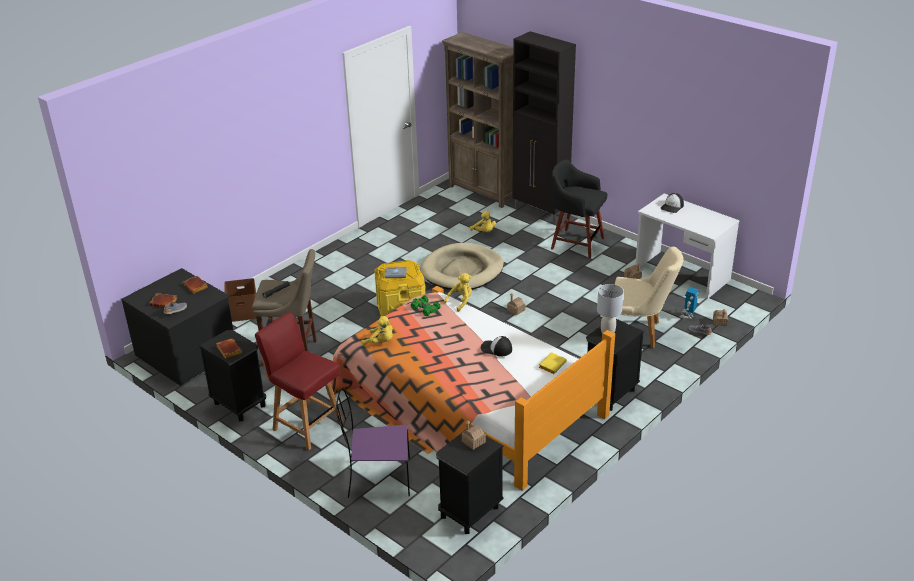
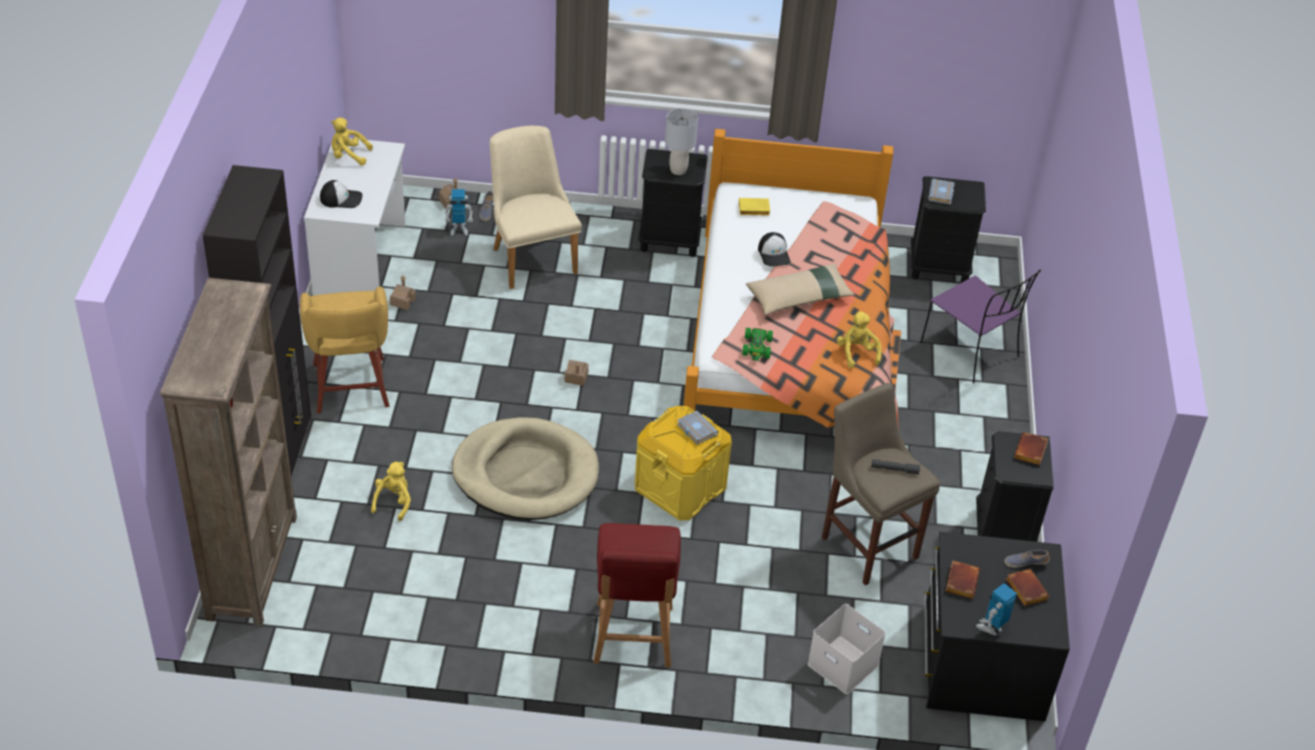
camera: 130 degrees left, 10 degrees up
brown storage box [224,278,256,322] -> white storage box [807,604,886,694]
red chair [255,312,343,450] -> red chair moved to [594,523,681,667]
yellow plush toy [444,273,472,312] -> yellow plush toy moved to [331,118,373,165]
toy house [462,420,486,450] -> grey book [928,179,955,205]
black stool [551,159,607,258] -> yellow stool [300,286,389,414]
none -> beige pillow [746,264,855,315]
none -> toy robot [976,583,1017,636]

